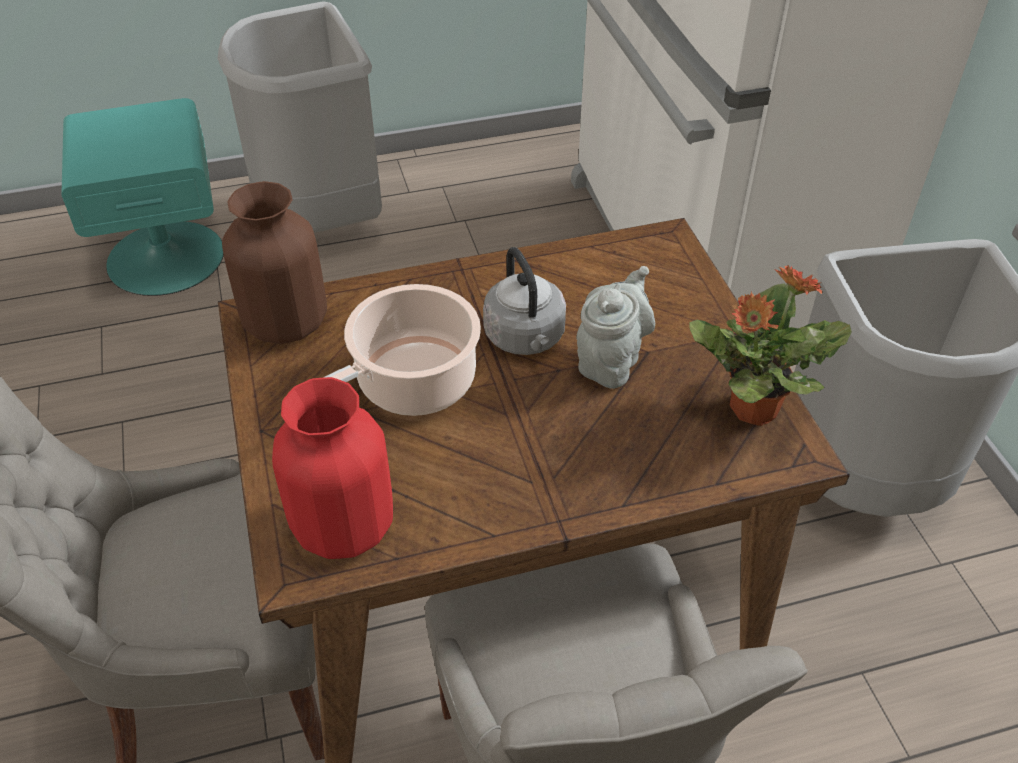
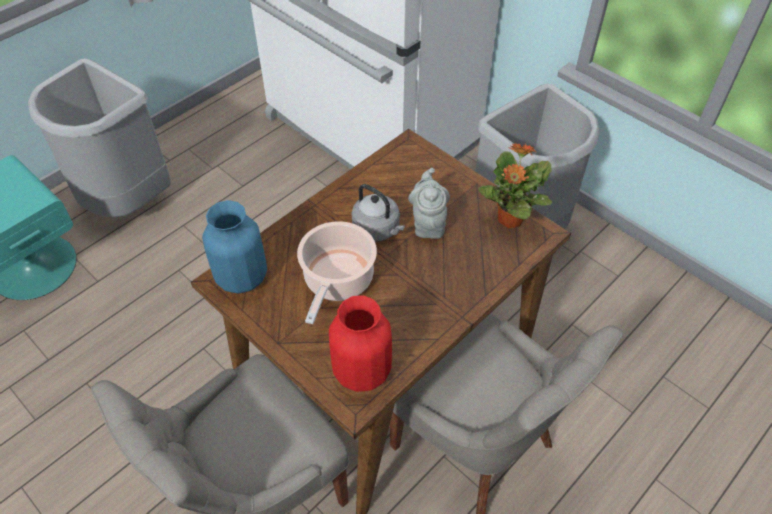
camera: 30 degrees left, 5 degrees up
brown vase [222,181,327,344] -> blue vase [202,200,267,293]

